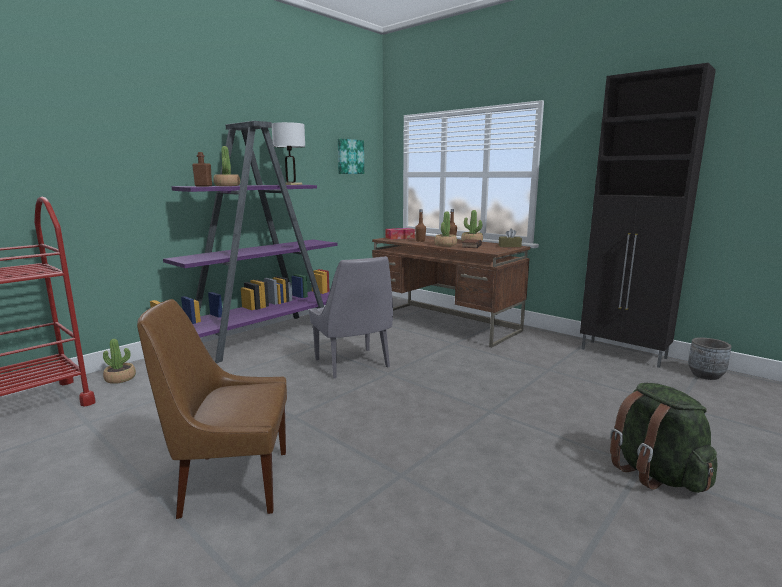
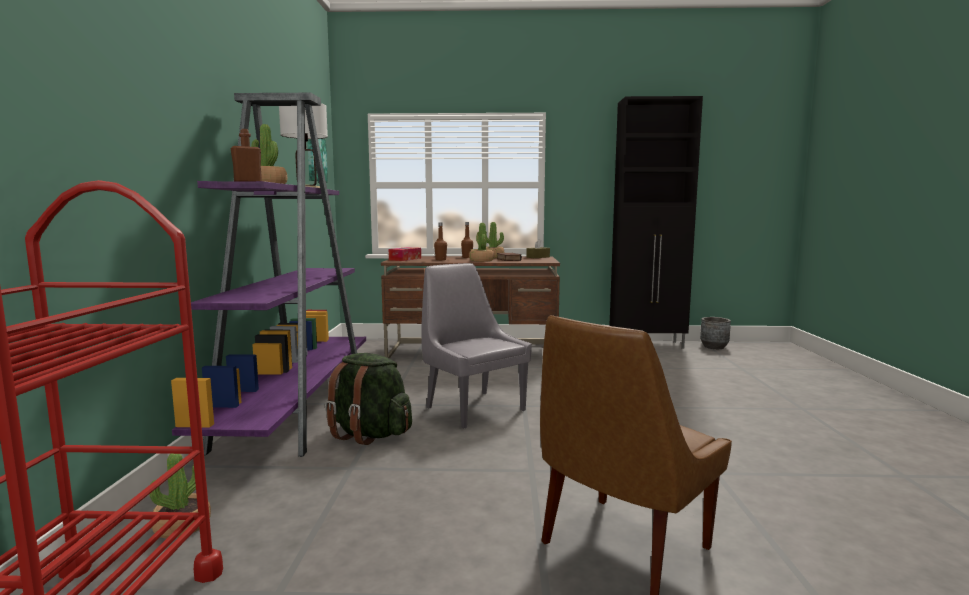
camera: 40 degrees left, 5 degrees down
grey chair [309,256,393,378] -> grey chair turned 150 degrees counterclockwise [421,263,532,429]
green backpack [610,383,718,493] -> green backpack moved to [325,353,412,445]

